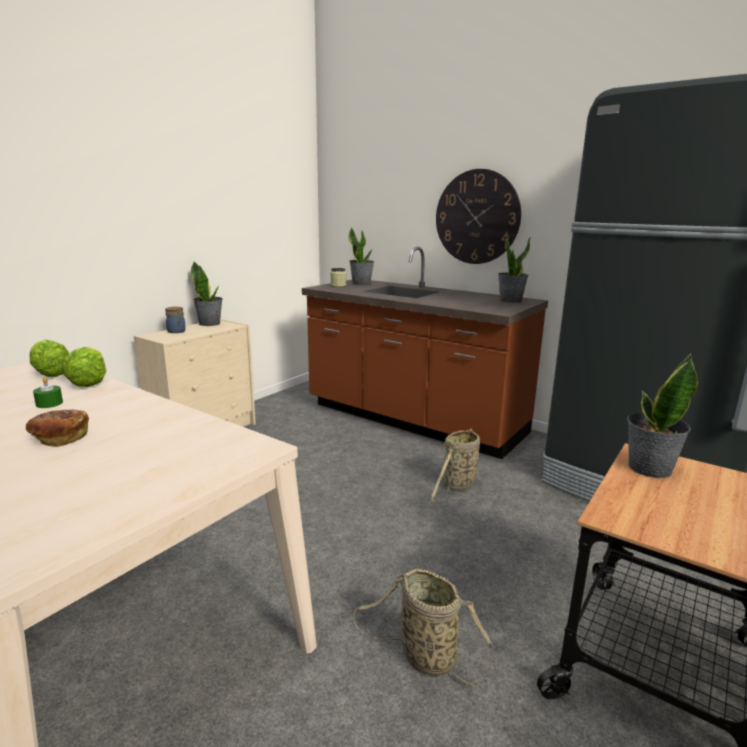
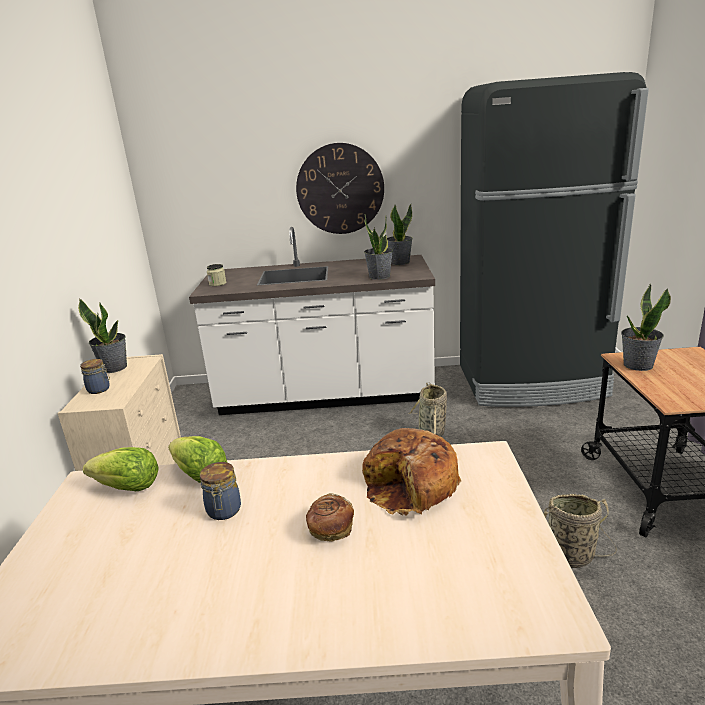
camera: 35 degrees left, 5 degrees up
green candle [33,377,63,408] -> jar [200,462,241,520]
brown counter [302,247,548,459] -> white counter [189,227,435,415]
potted plant [349,227,374,285] -> potted plant moved to [364,215,393,280]
none -> bread [362,428,461,516]

